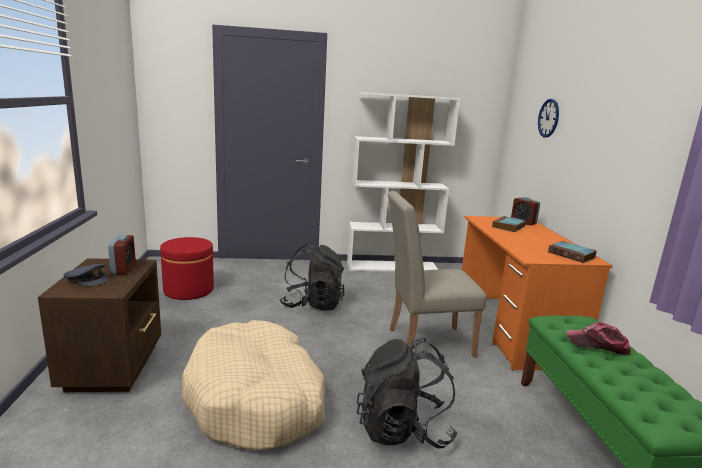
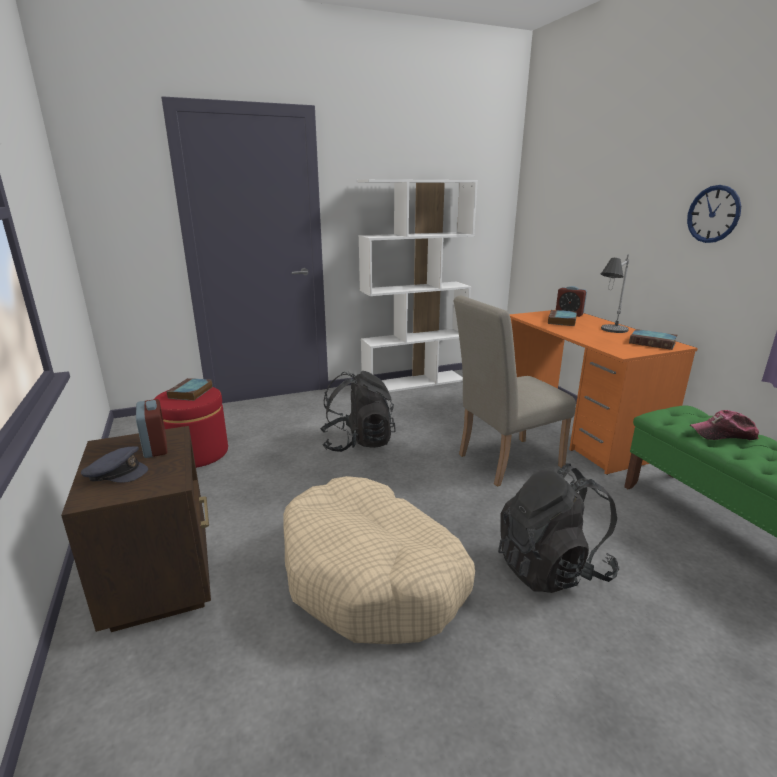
camera: 15 degrees left, 5 degrees up
wall clock [538,99,559,138] -> wall clock moved to [687,185,741,243]
none -> book [167,378,213,401]
none -> table lamp [601,254,629,333]

